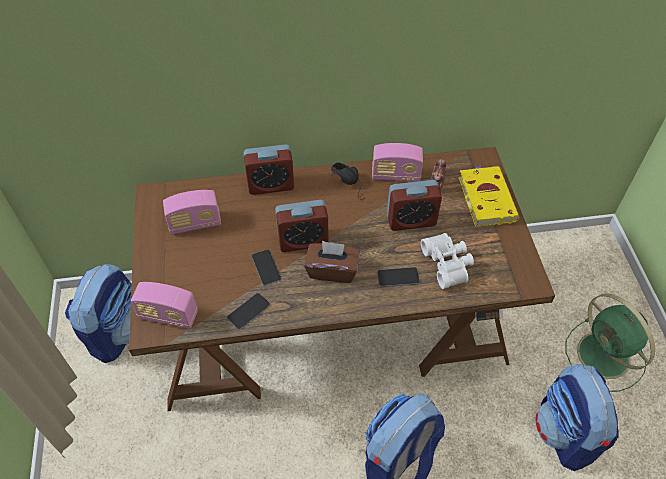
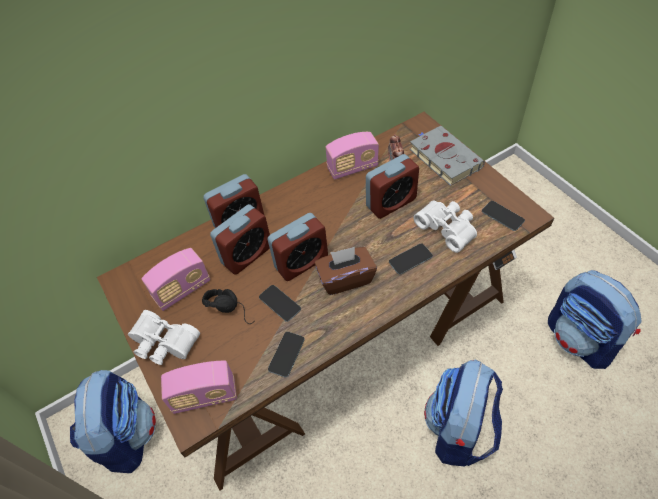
camera: 20 degrees left, 0 degrees up
black headphones [331,163,366,200] -> black headphones moved to [202,289,255,324]
yellow book [458,166,519,227] -> grey book [410,126,485,186]
green fan [565,293,655,392] -> none
none -> white binoculars [128,310,200,365]
none -> alarm clock [210,204,270,275]
none -> phone [482,201,525,231]

